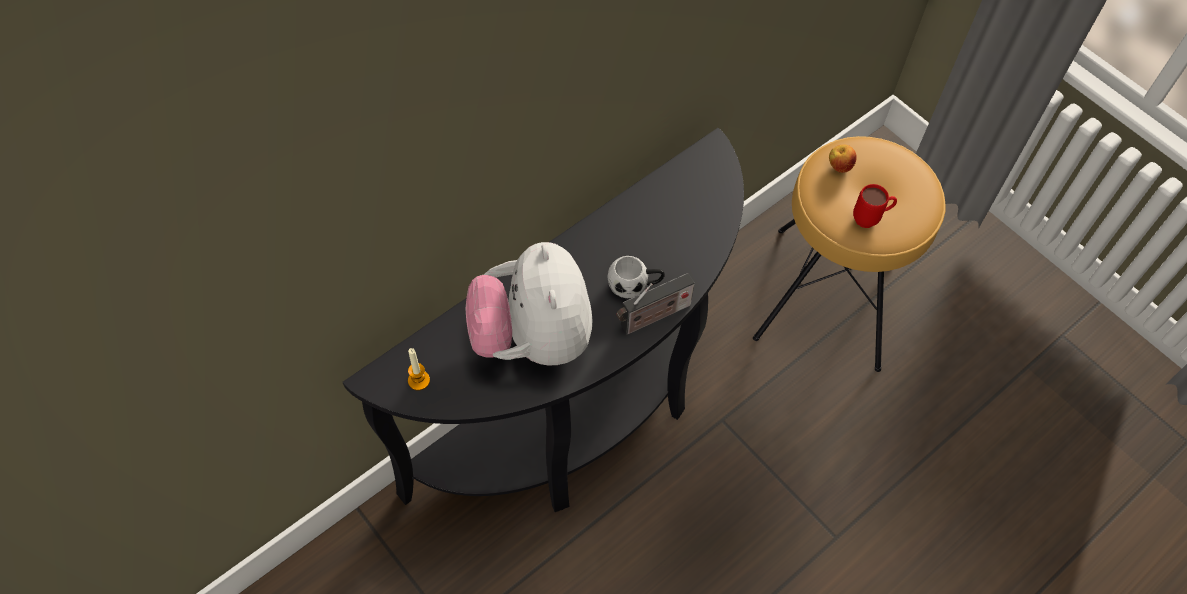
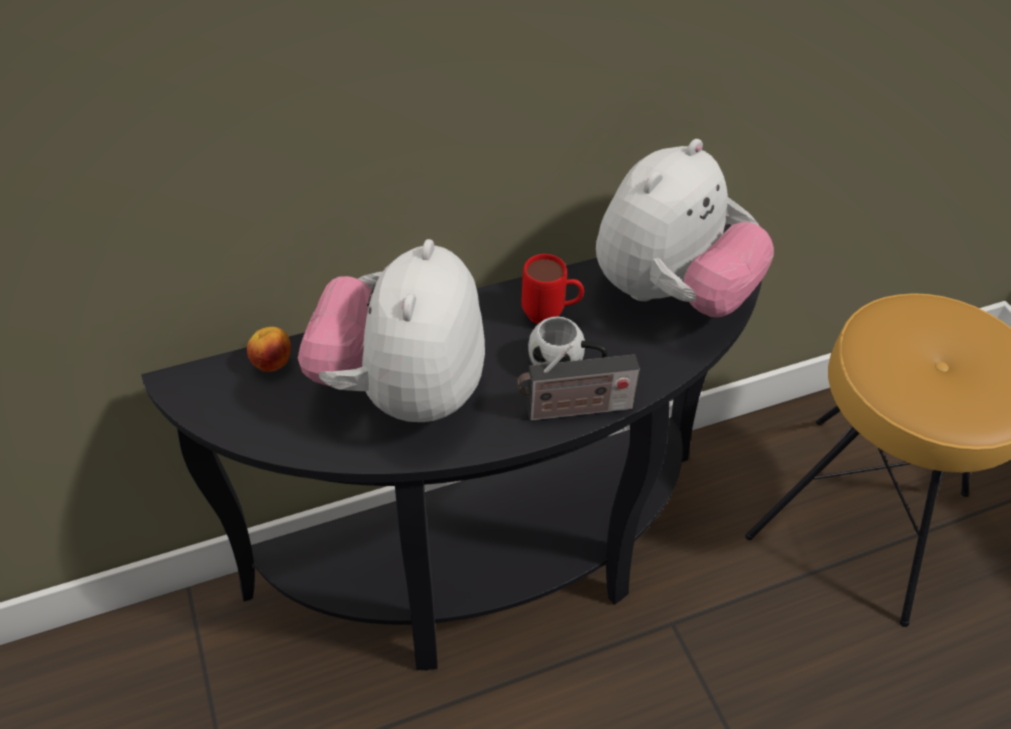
camera: 20 degrees right, 10 degrees down
candle [408,348,430,390] -> none
apple [829,144,857,173] -> apple moved to [247,327,291,372]
red mug [853,184,897,228] -> red mug moved to [522,254,584,324]
none -> plush toy [596,139,774,317]

